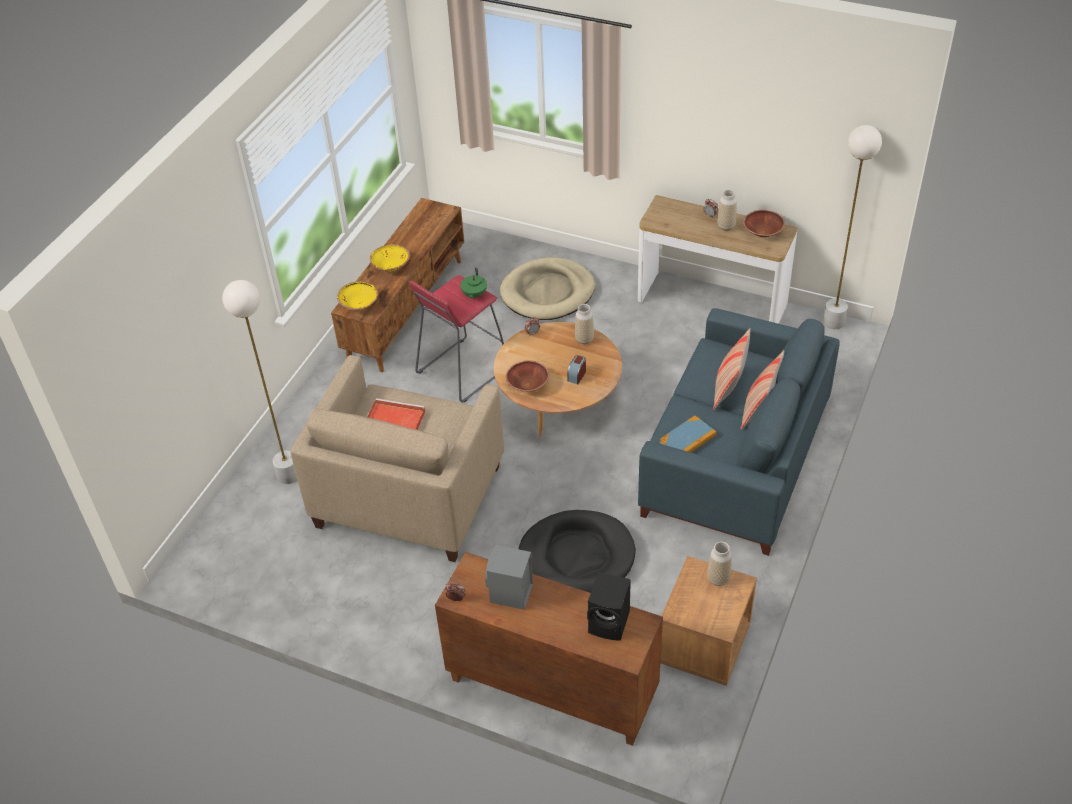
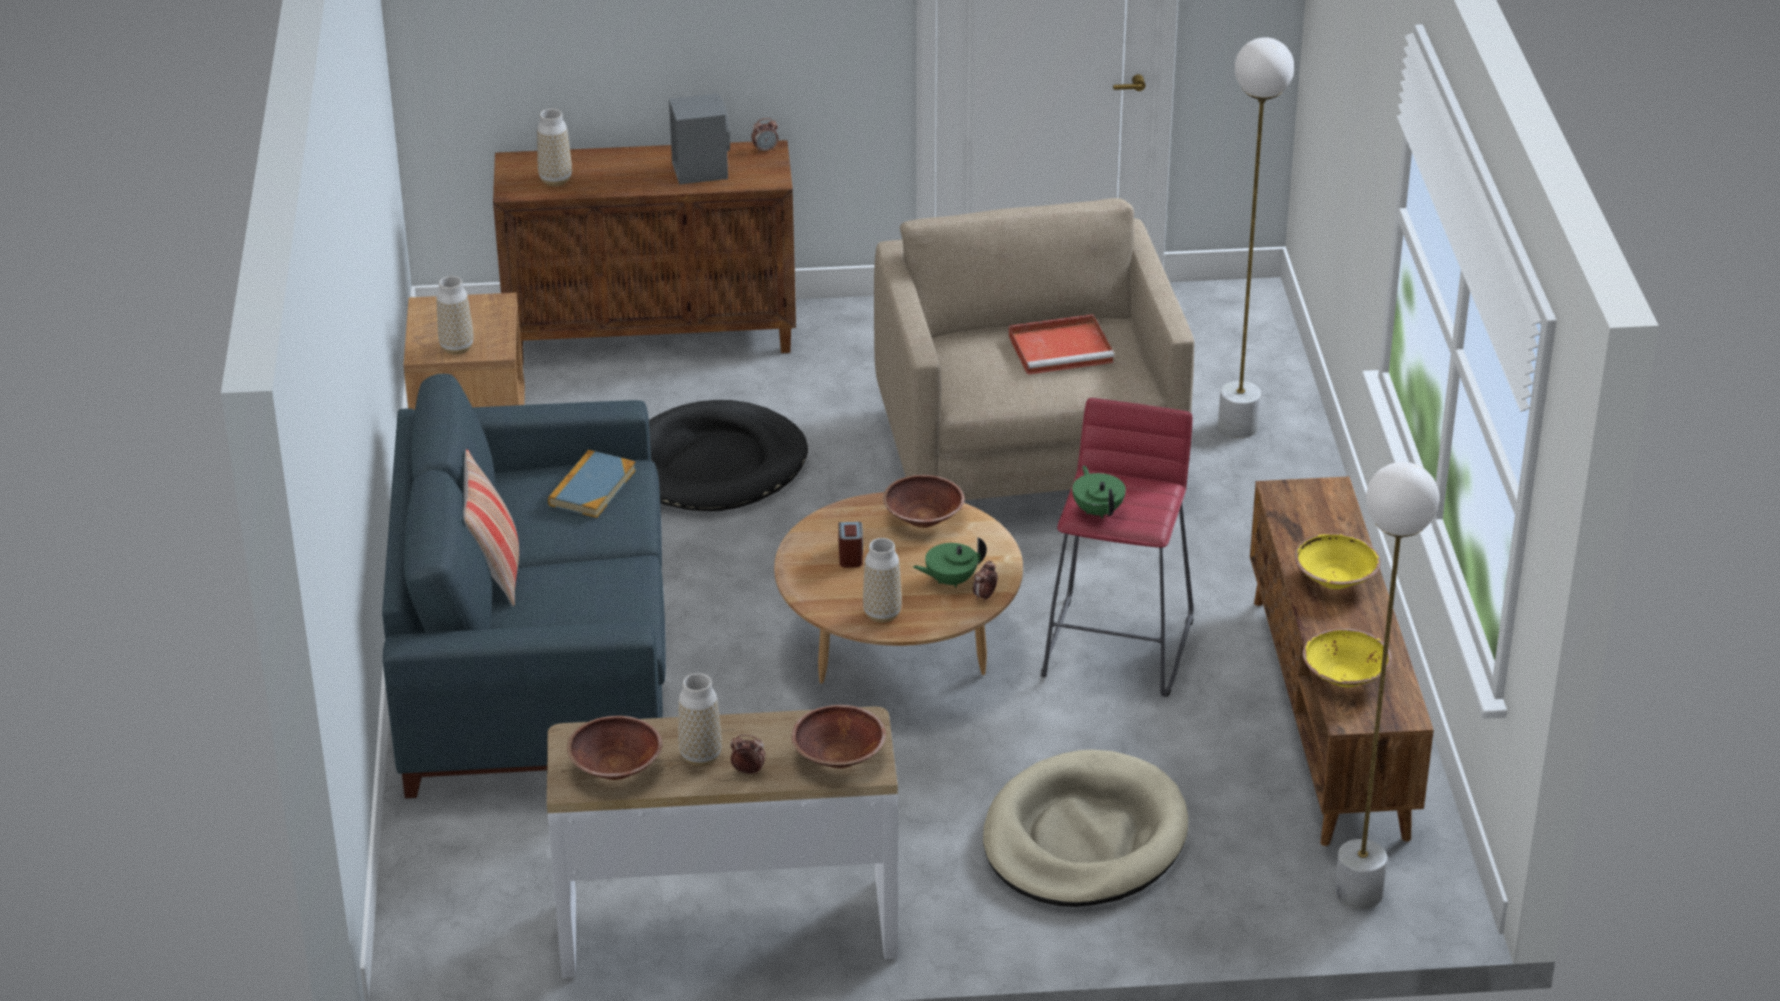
camera: 150 degrees right, 10 degrees down
yellow bowl [337,281,378,310] -> yellow bowl moved to [1303,628,1392,687]
black speaker [587,572,631,641] -> vase [537,109,572,186]
pillow [713,328,751,410] -> none
white floor lamp [823,125,882,329] -> white floor lamp moved to [1334,462,1440,909]
none -> brown bowl [792,705,886,768]
none -> green teapot [913,537,987,588]

